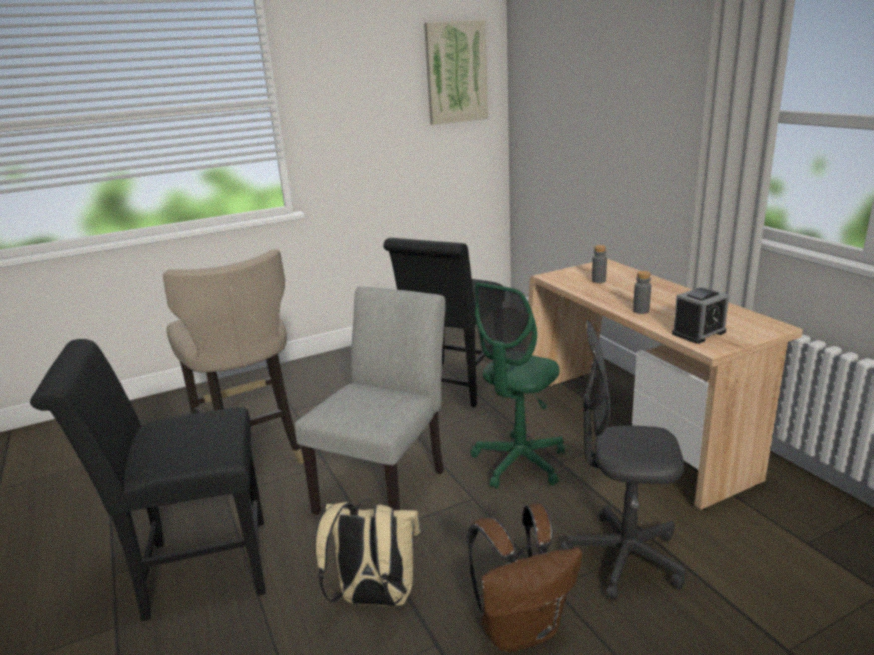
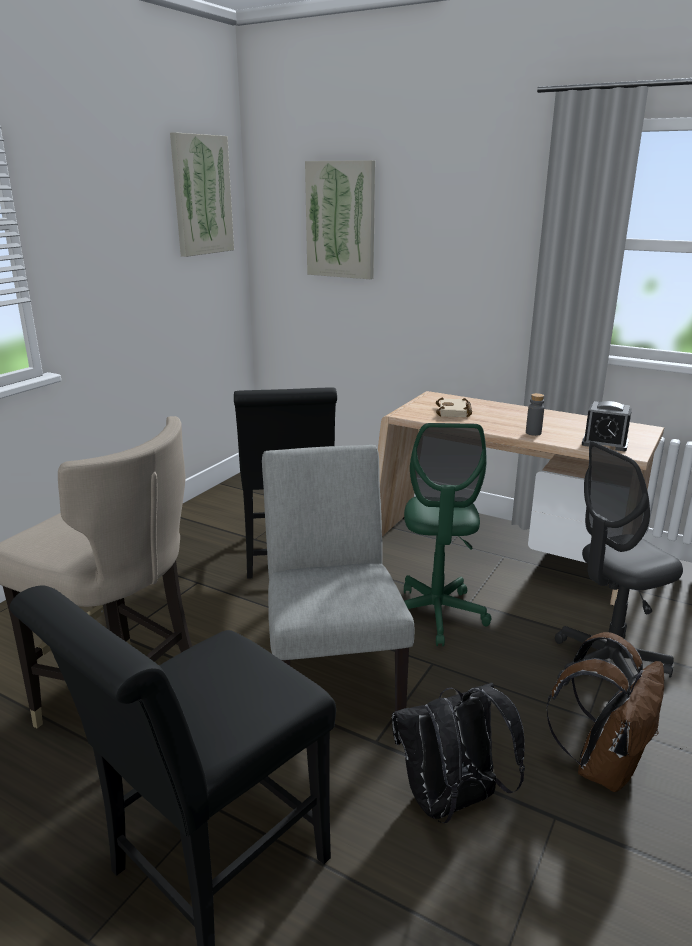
camera: 35 degrees left, 0 degrees up
beige backpack [315,499,421,606] -> black backpack [392,682,525,823]
grey bottle [592,245,607,283] -> beige book [436,398,472,417]
alarm clock [672,287,729,344] -> alarm clock turned 90 degrees clockwise [582,401,632,451]
none -> picture [305,160,375,279]

